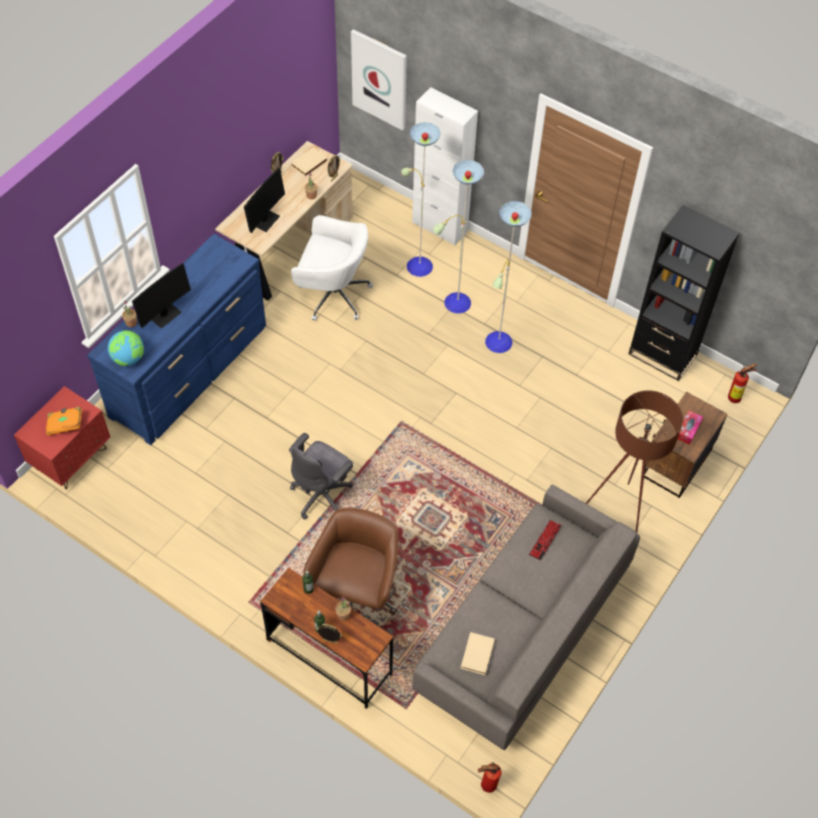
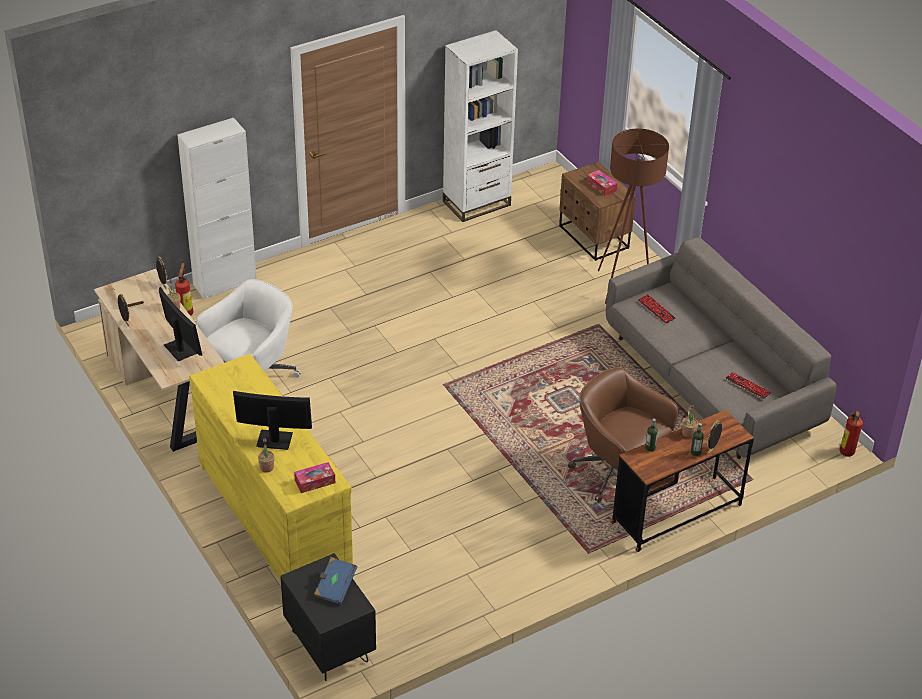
camera: 65 degrees left, 15 degrees down
red nightstand [14,386,110,489] -> black nightstand [280,553,376,681]
orange book [46,407,82,436] -> blue book [314,557,357,604]
blue dresser [87,234,266,445] -> yellow dresser [189,354,353,582]
globe [108,330,144,366] -> tissue box [294,462,335,493]
monitor [132,263,191,329] -> monitor turned 60 degrees counterclockwise [233,391,312,450]
grey office chair [289,433,353,519] -> none
picture [351,29,407,130] -> none
floor lamp [401,122,532,353] -> none
beige book [460,632,495,675] -> keyboard [725,372,771,399]
black bookcase [628,205,739,381] -> white bookcase [443,30,518,222]
fire extinguisher [728,363,757,403] -> fire extinguisher moved to [175,263,193,316]

